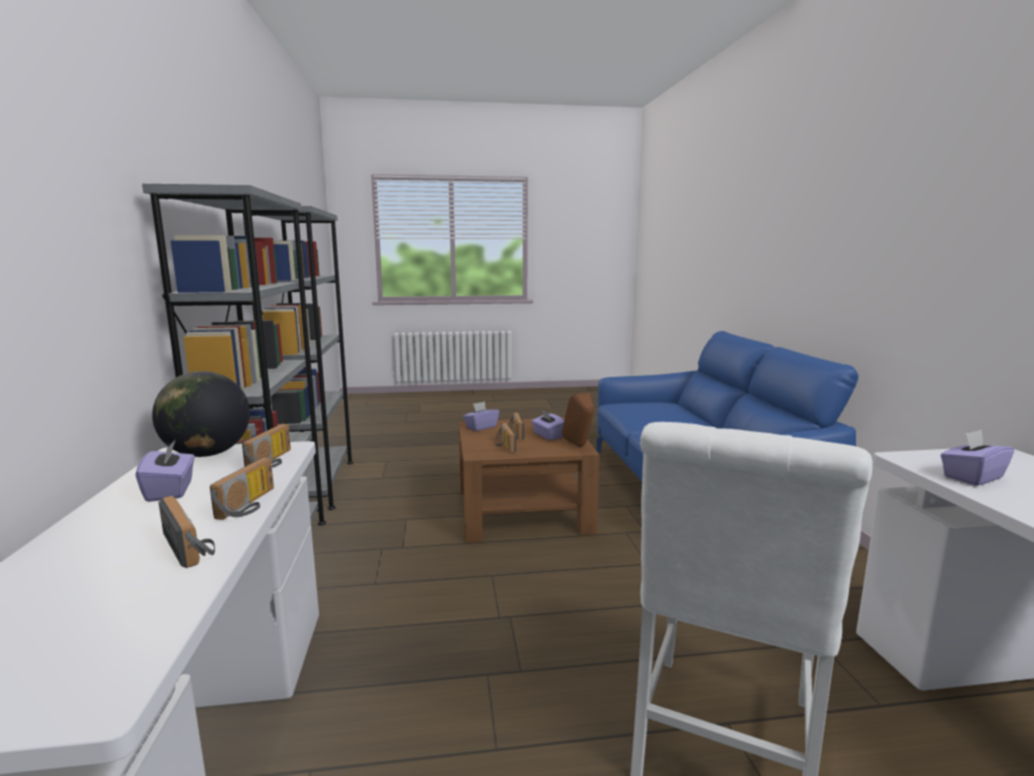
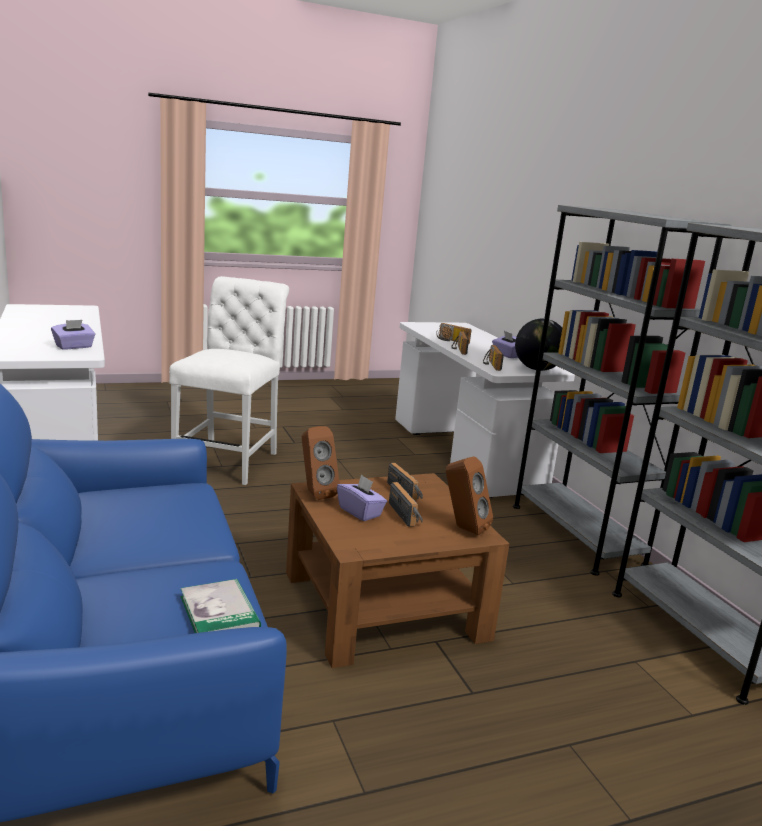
camera: 165 degrees right, 5 degrees up
purple tissue box [463,401,499,431] -> brown speaker [446,456,493,535]
none -> book [181,579,261,633]

